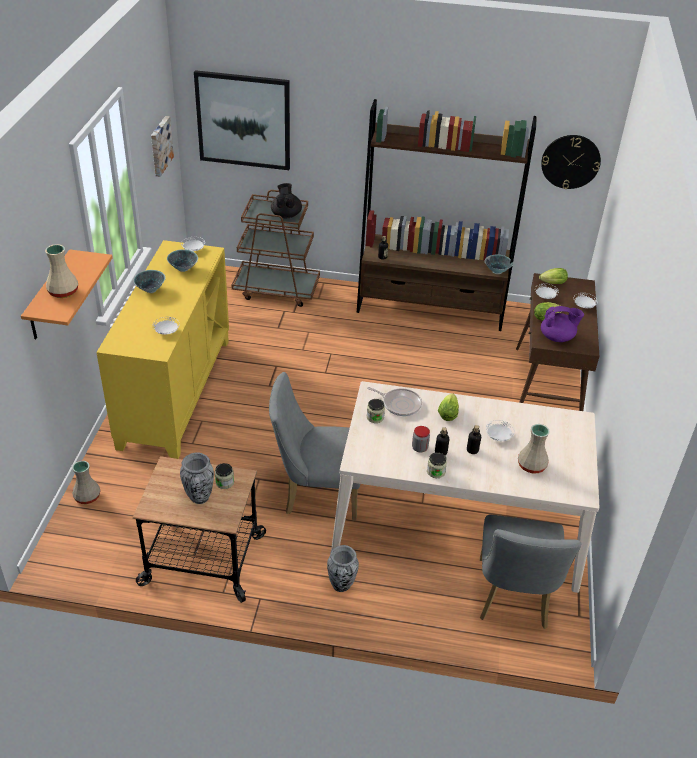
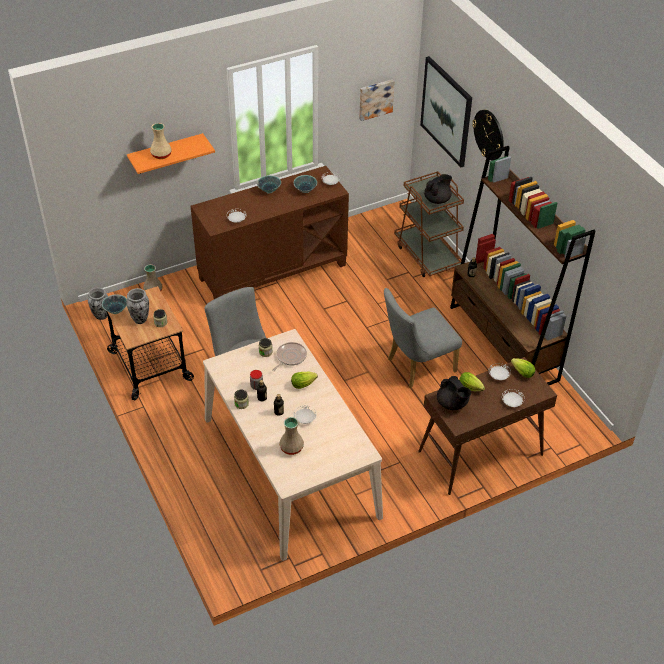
camera: 55 degrees right, 5 degrees up
yellow cabinet [96,240,229,459] -> brown cabinet [191,166,349,299]
vase [327,545,359,592] -> vase moved to [88,288,108,320]
frying pan [367,387,422,416] -> frying pan turned 135 degrees counterclockwise [272,342,307,371]
grey chair [480,515,582,629] -> grey chair moved to [384,288,462,388]
bowl [485,255,513,274] -> bowl moved to [102,294,127,314]
wall clock [541,135,601,189] -> wall clock moved to [472,110,504,160]
purple teapot [541,306,584,342] -> black teapot [437,376,471,410]

